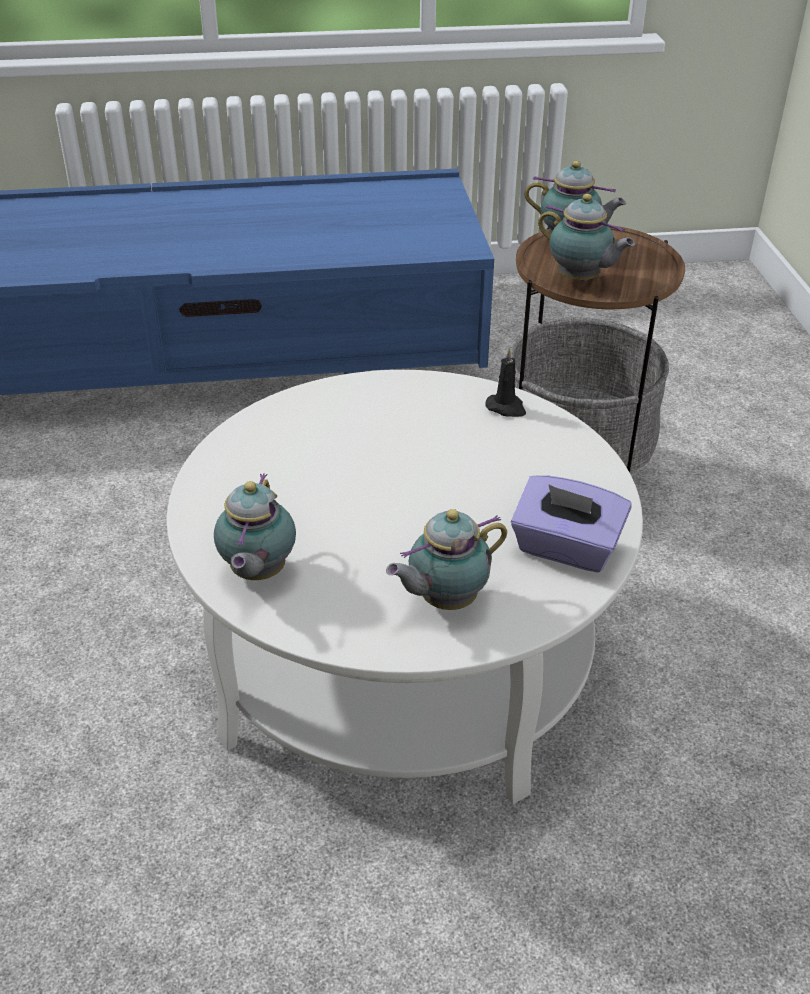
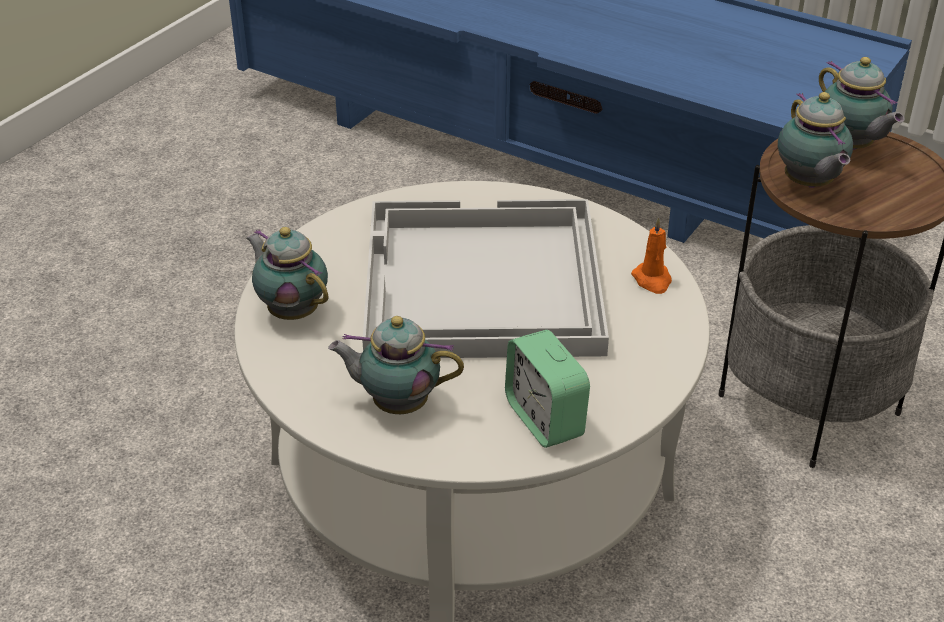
camera: 40 degrees right, 0 degrees up
teapot [214,473,296,580] -> teapot turned 90 degrees clockwise [246,227,328,320]
black candle [485,348,526,417] -> orange candle [631,217,672,294]
purple tissue box [511,475,631,573] -> alarm clock [505,330,590,448]
none -> white tray [362,199,609,358]

